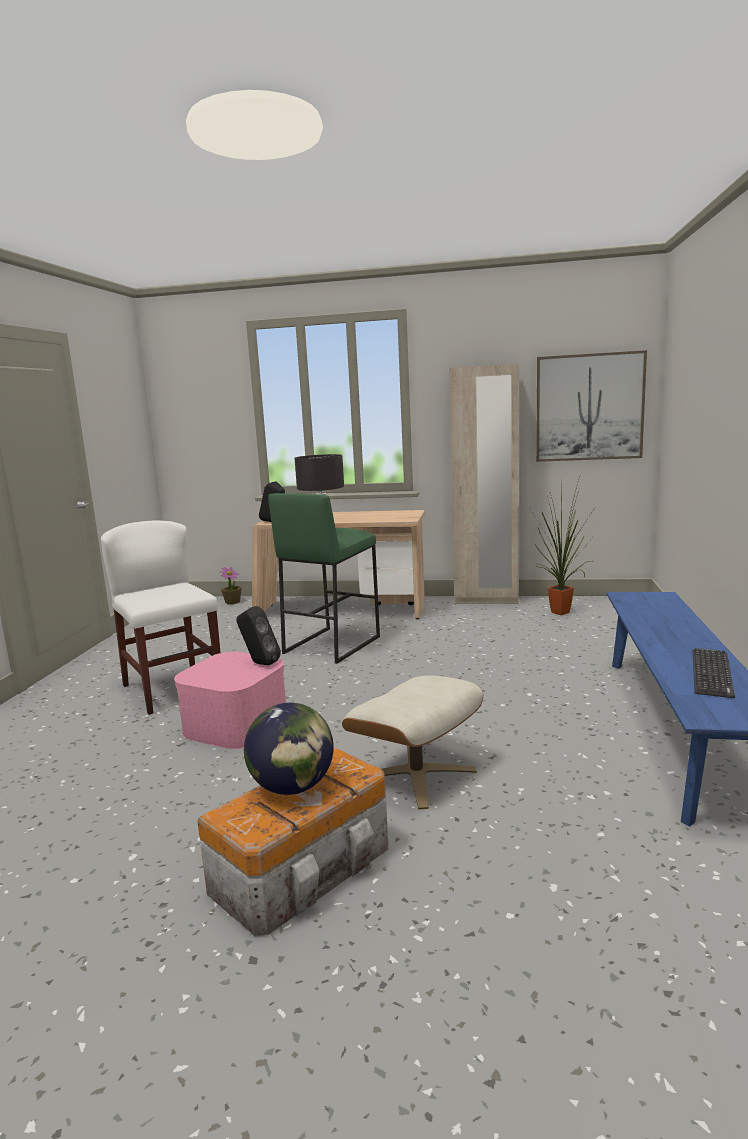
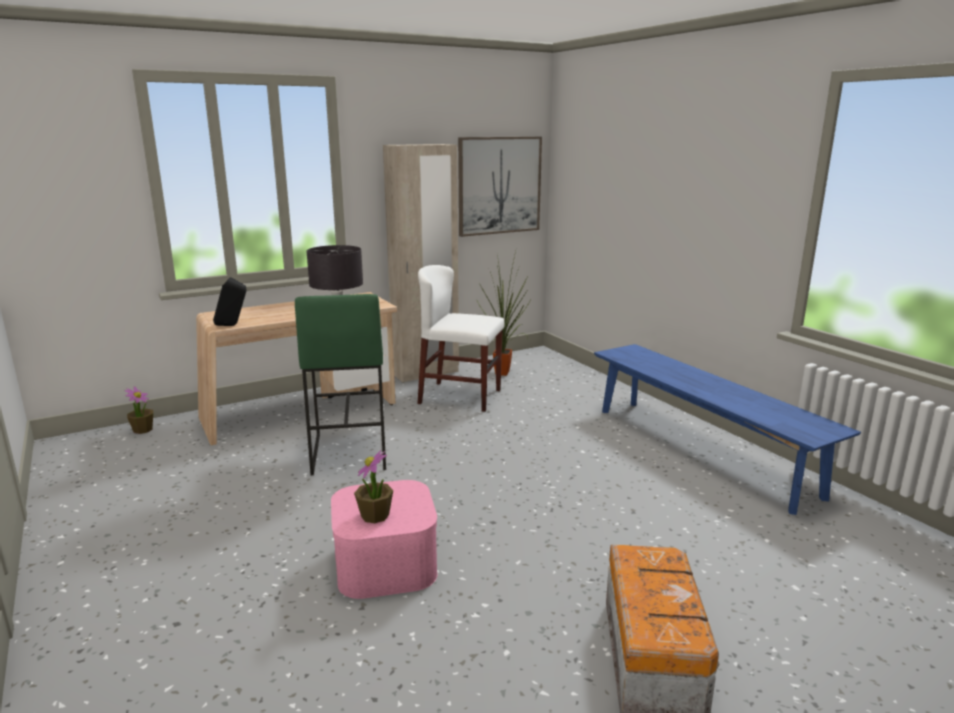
camera: 40 degrees left, 5 degrees up
white chair [101,520,221,715] -> white chair moved to [417,265,505,412]
black speaker [236,606,281,666] -> none
globe [244,703,334,795] -> none
beige ottoman [342,676,483,810] -> none
keyboard [693,648,735,698] -> none
none -> potted plant [354,450,393,523]

